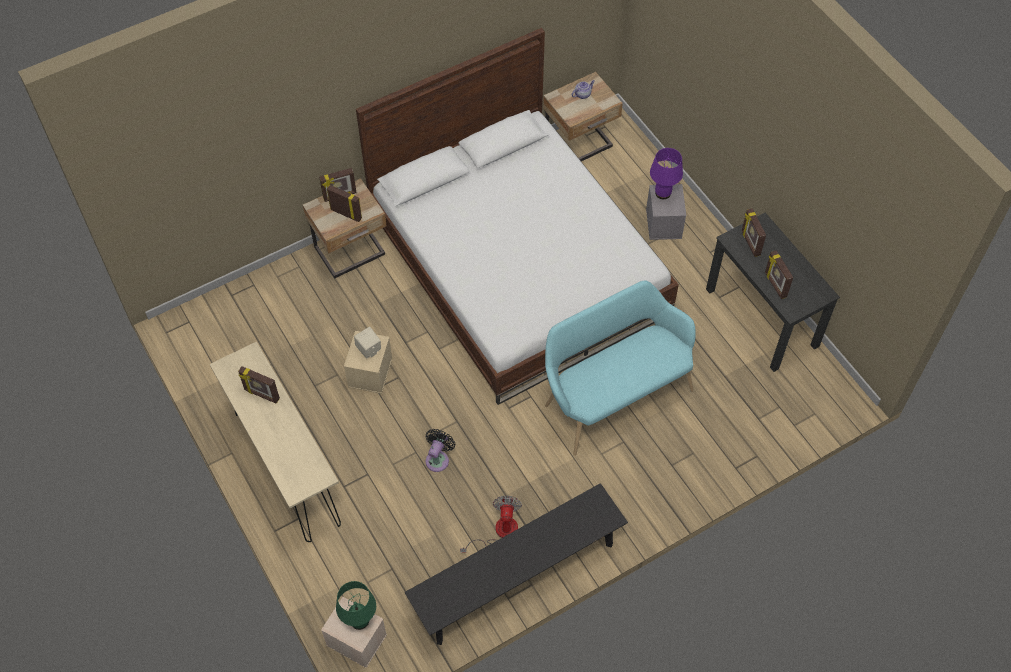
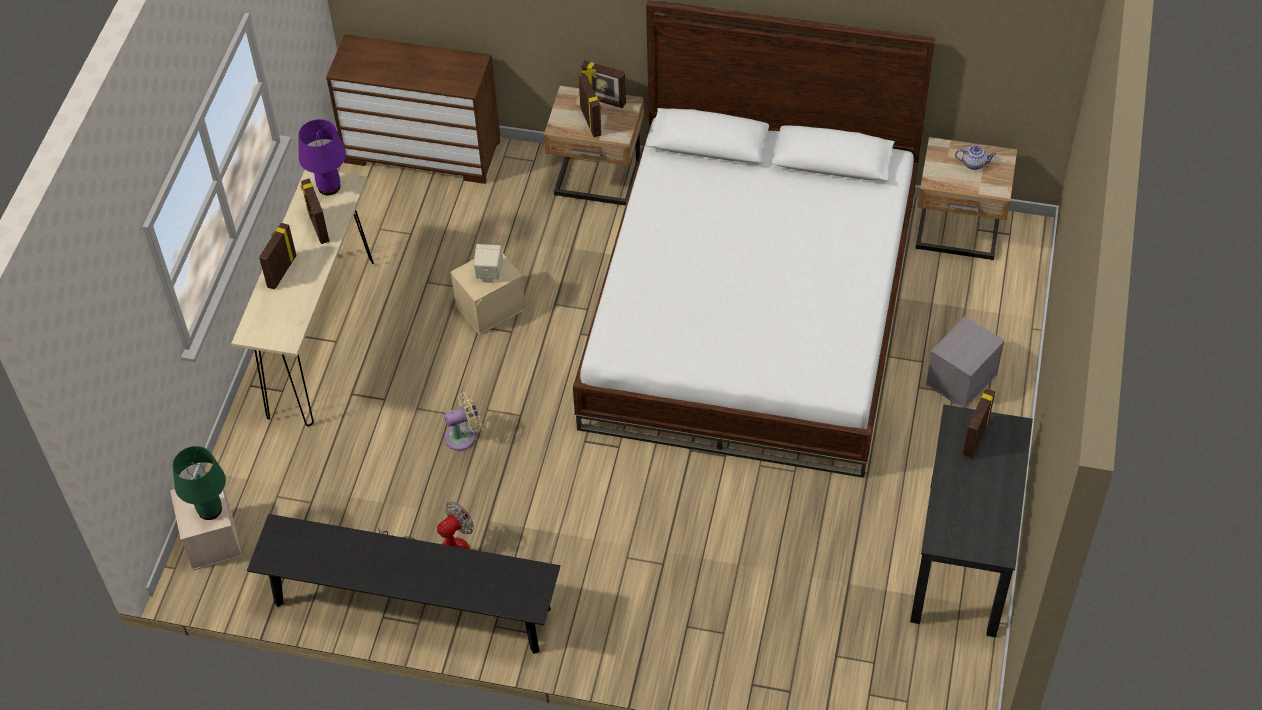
camera: 45 degrees right, 5 degrees down
black fan [425,429,455,472] -> beige fan [444,392,482,451]
turquoise bench [545,280,696,456] -> none
purple table lamp [650,148,683,199] -> purple table lamp moved to [298,119,346,195]
picture frame [765,250,793,299] -> picture frame moved to [259,223,297,290]
none -> brown dresser [326,34,500,184]

